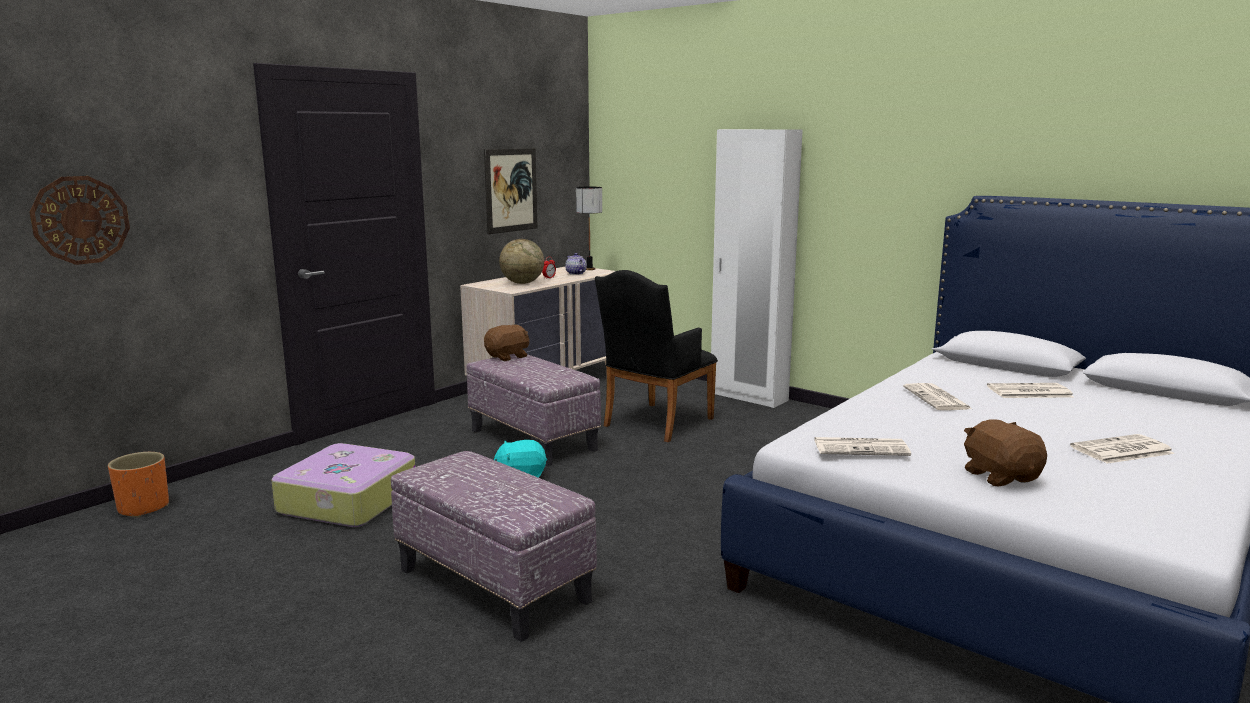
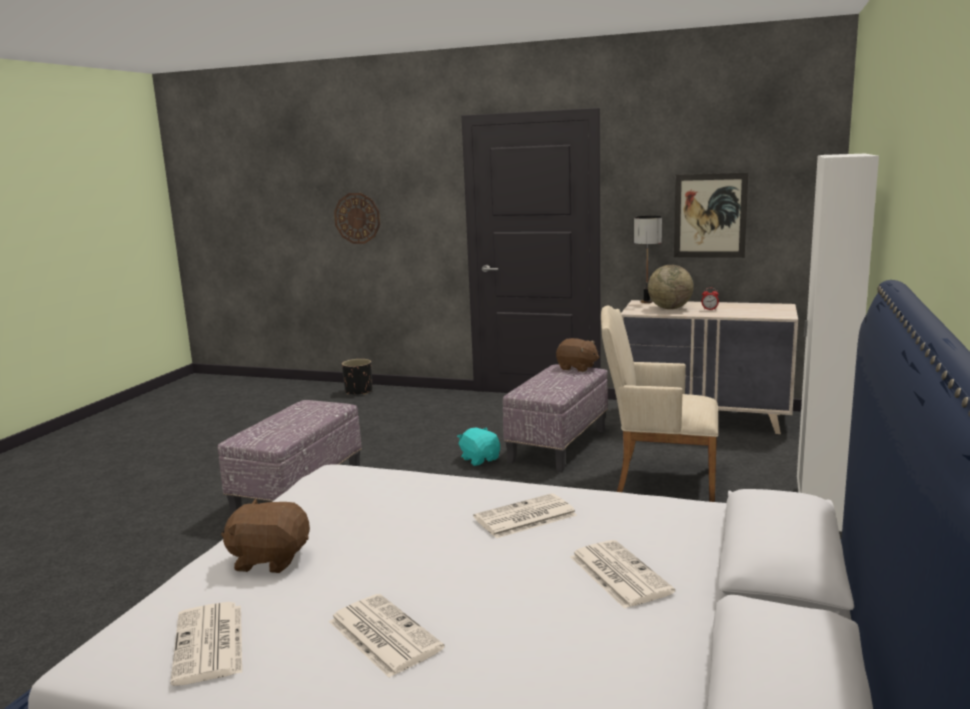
camera: 70 degrees right, 0 degrees up
orange planter [108,452,169,517] -> black planter [342,359,372,395]
suitcase [271,443,415,527] -> none
teapot [565,253,587,275] -> none
table lamp [576,186,602,270] -> table lamp moved to [634,216,662,303]
black armchair [595,270,718,442] -> beige armchair [601,306,718,502]
newspaper [814,437,911,456] -> newspaper moved to [171,602,242,686]
brown plush toy [964,419,1047,486] -> brown plush toy turned 135 degrees counterclockwise [221,499,310,573]

